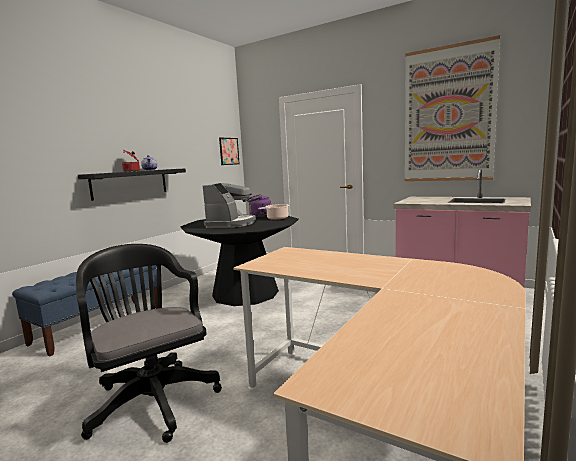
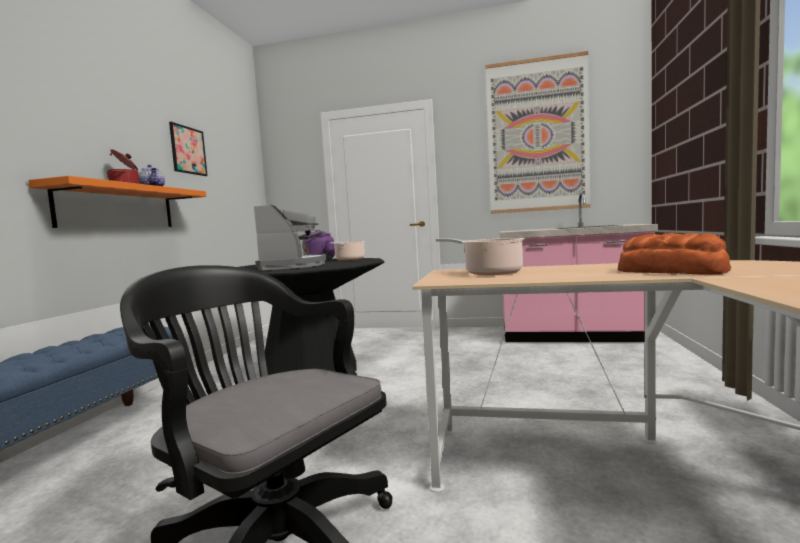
camera: 20 degrees left, 5 degrees down
black shelf [78,168,186,201] -> orange shelf [28,176,206,228]
picture [219,138,240,165] -> picture moved to [169,122,207,176]
none -> cooking pot [436,238,525,275]
none -> bread [618,233,731,275]

